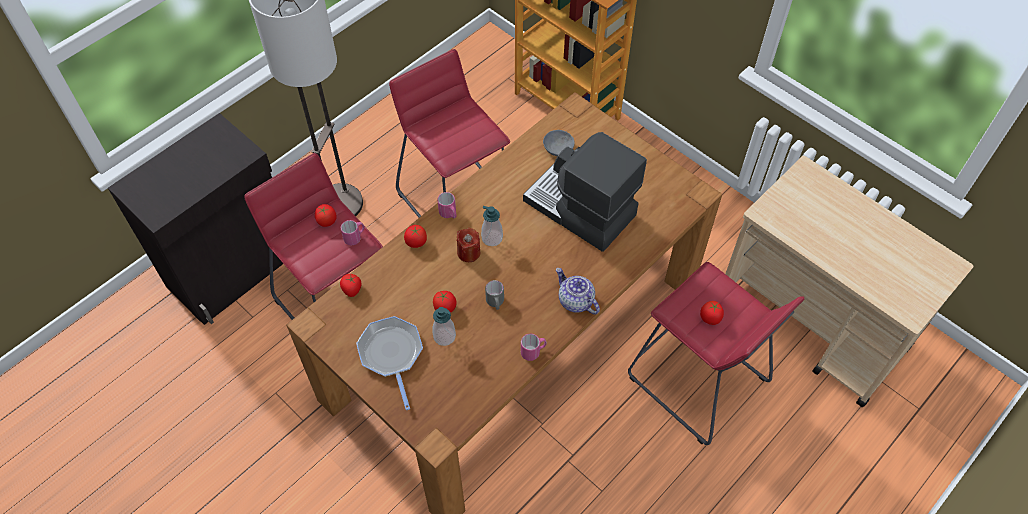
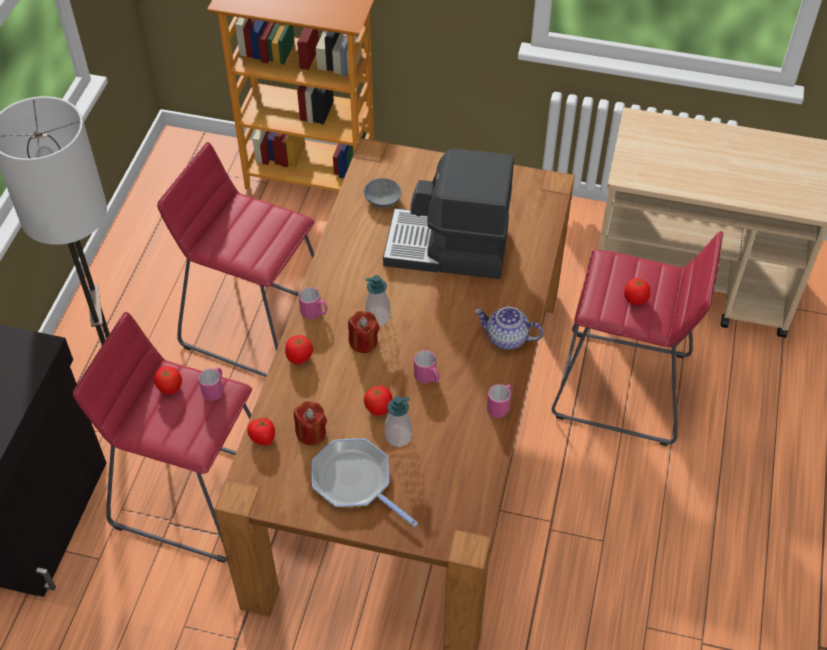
camera: 30 degrees left, 5 degrees down
grey mug [485,280,504,310] -> pink mug [414,350,439,383]
none -> red candle [294,401,327,445]

